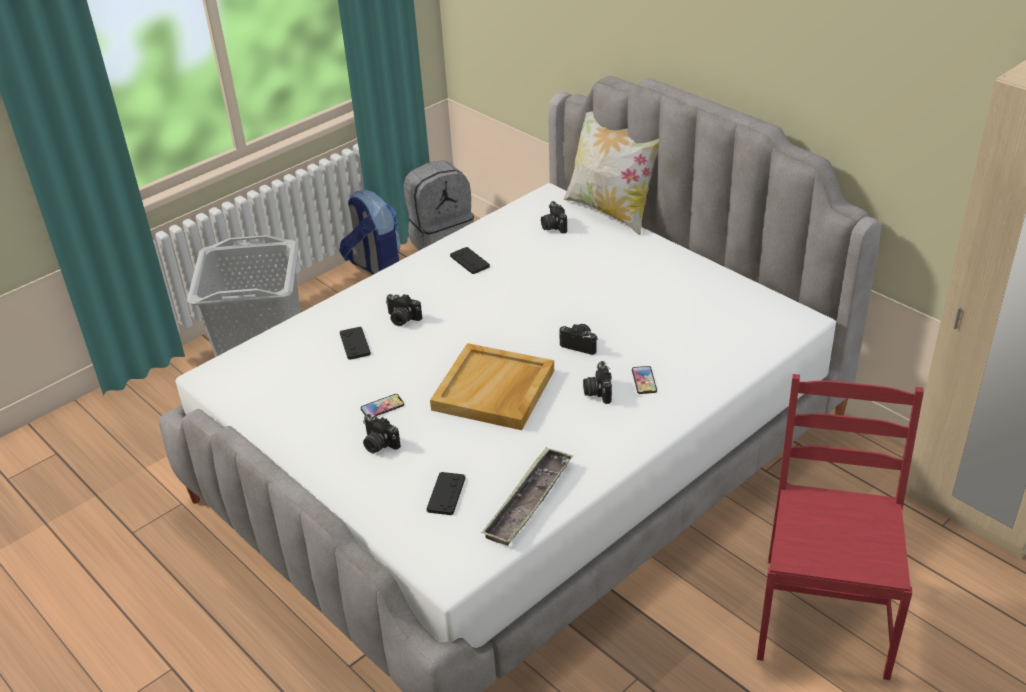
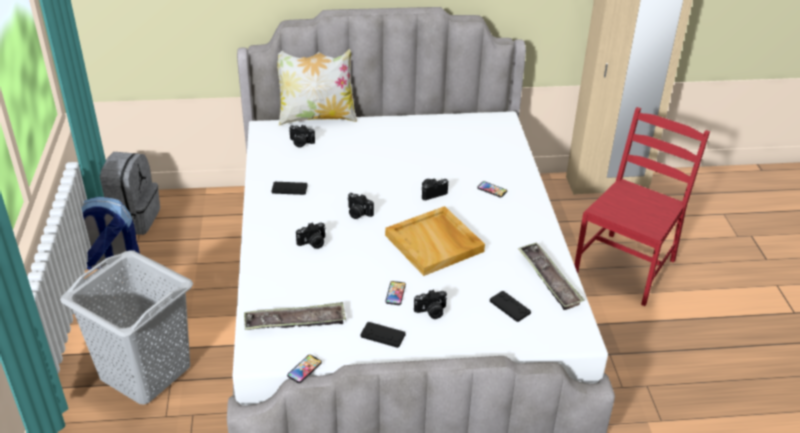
camera: 55 degrees left, 0 degrees up
black game controller [340,327,371,360] -> black game controller moved to [360,322,406,348]
camera [583,361,612,404] -> camera moved to [347,193,374,219]
red chair [757,374,924,680] -> red chair turned 75 degrees clockwise [574,107,710,306]
none -> tray [244,302,346,330]
none -> phone [287,355,322,383]

